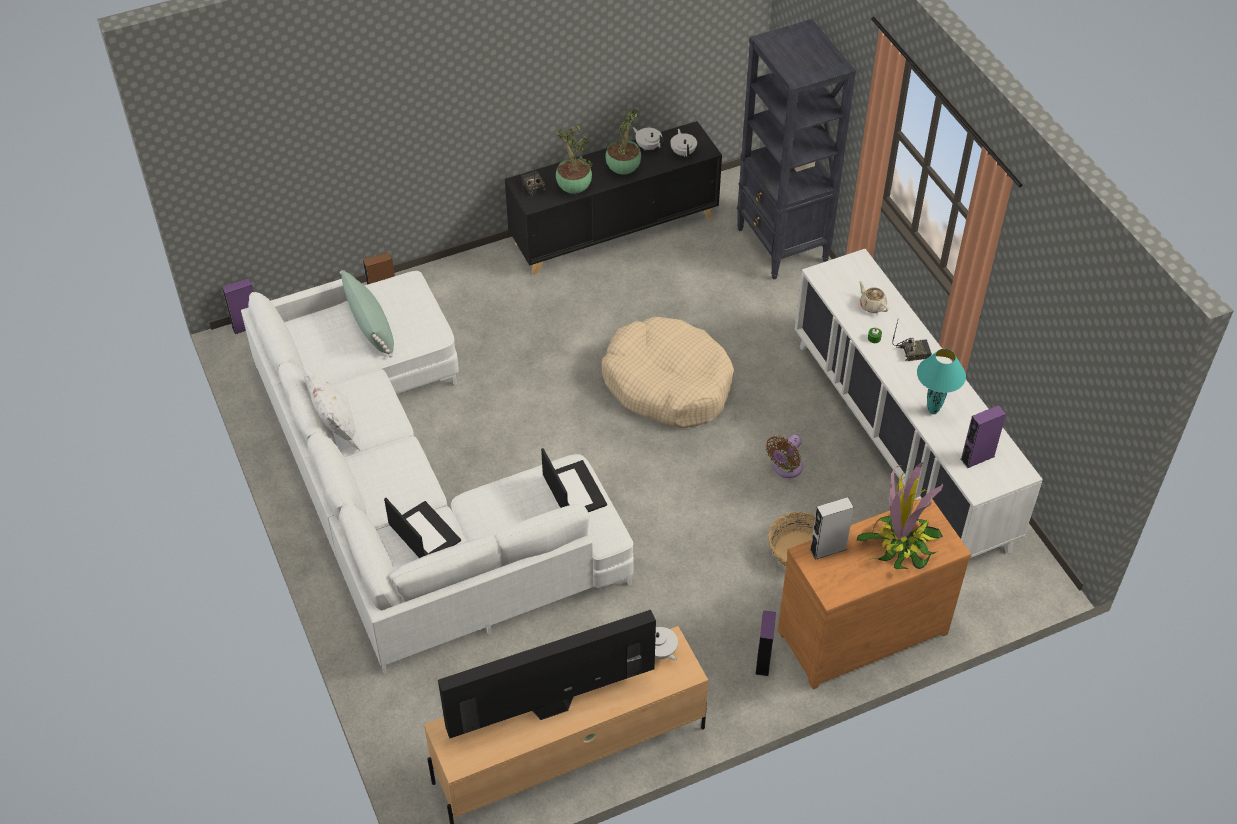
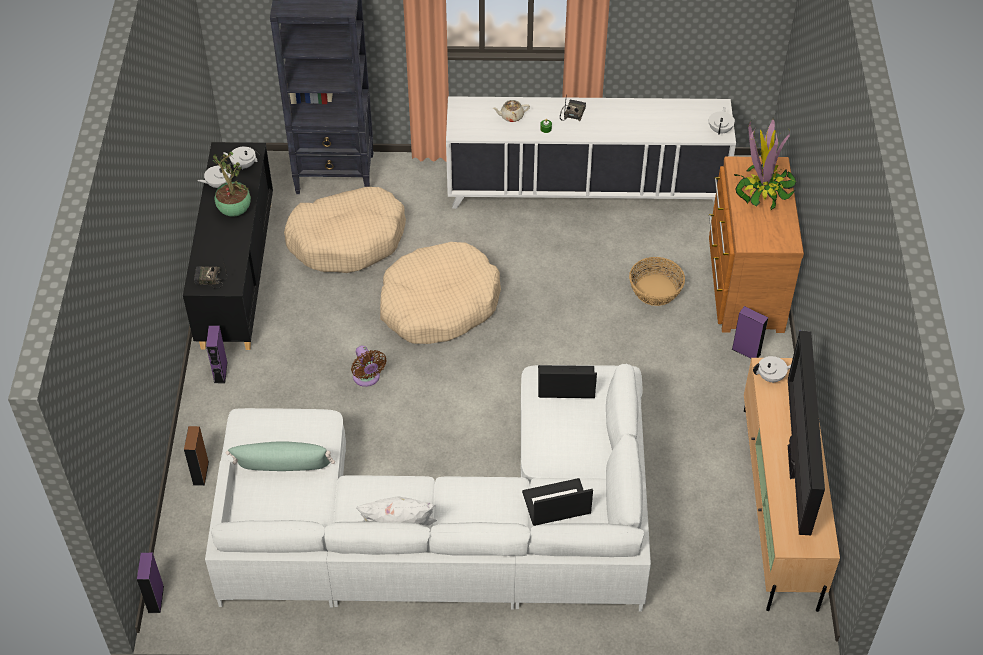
camera: 65 degrees left, 0 degrees up
potted plant [556,126,594,194] -> none
brown fan [766,434,803,478] -> brown fan moved to [351,345,387,387]
grey speaker [810,497,854,560] -> none
turquoise table lamp [917,349,966,414] -> none
purple speaker [960,405,1006,468] -> purple speaker moved to [206,325,228,384]
none -> beige dog bed [284,187,406,273]
none -> white teapot [709,107,735,135]

